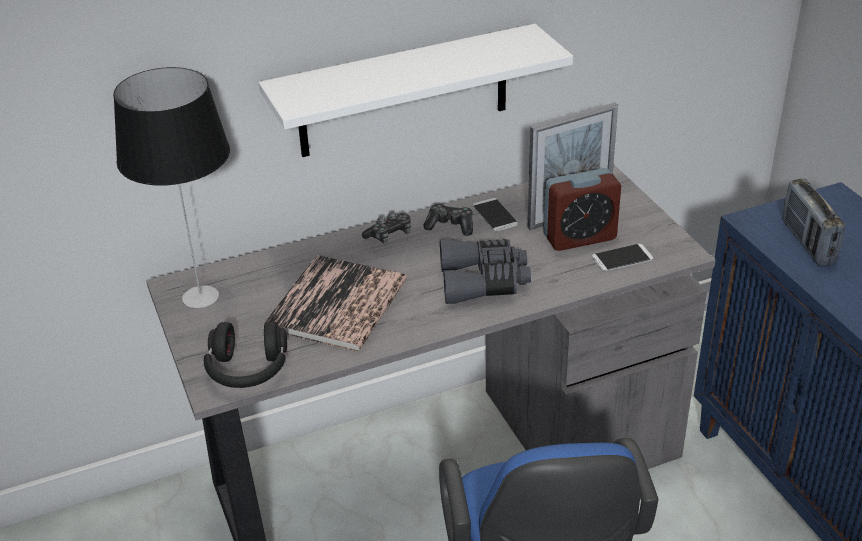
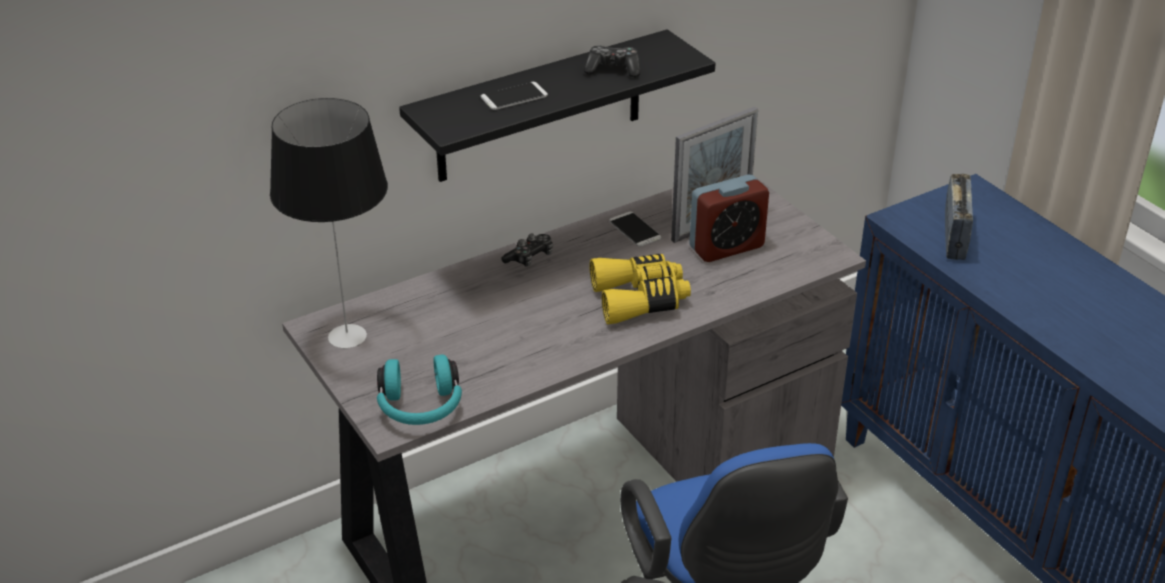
camera: 10 degrees left, 0 degrees up
black headphones [204,321,287,388] -> turquoise headphones [377,355,462,425]
white shelf [259,24,573,157] -> black shelf [399,29,715,182]
book [264,255,407,352] -> none
game controller [423,204,473,236] -> game controller moved to [584,45,640,77]
grey binoculars [440,239,531,304] -> yellow binoculars [590,254,691,324]
phone [592,244,653,272] -> phone moved to [481,82,548,110]
radio [782,179,845,266] -> radio turned 150 degrees counterclockwise [945,174,973,260]

